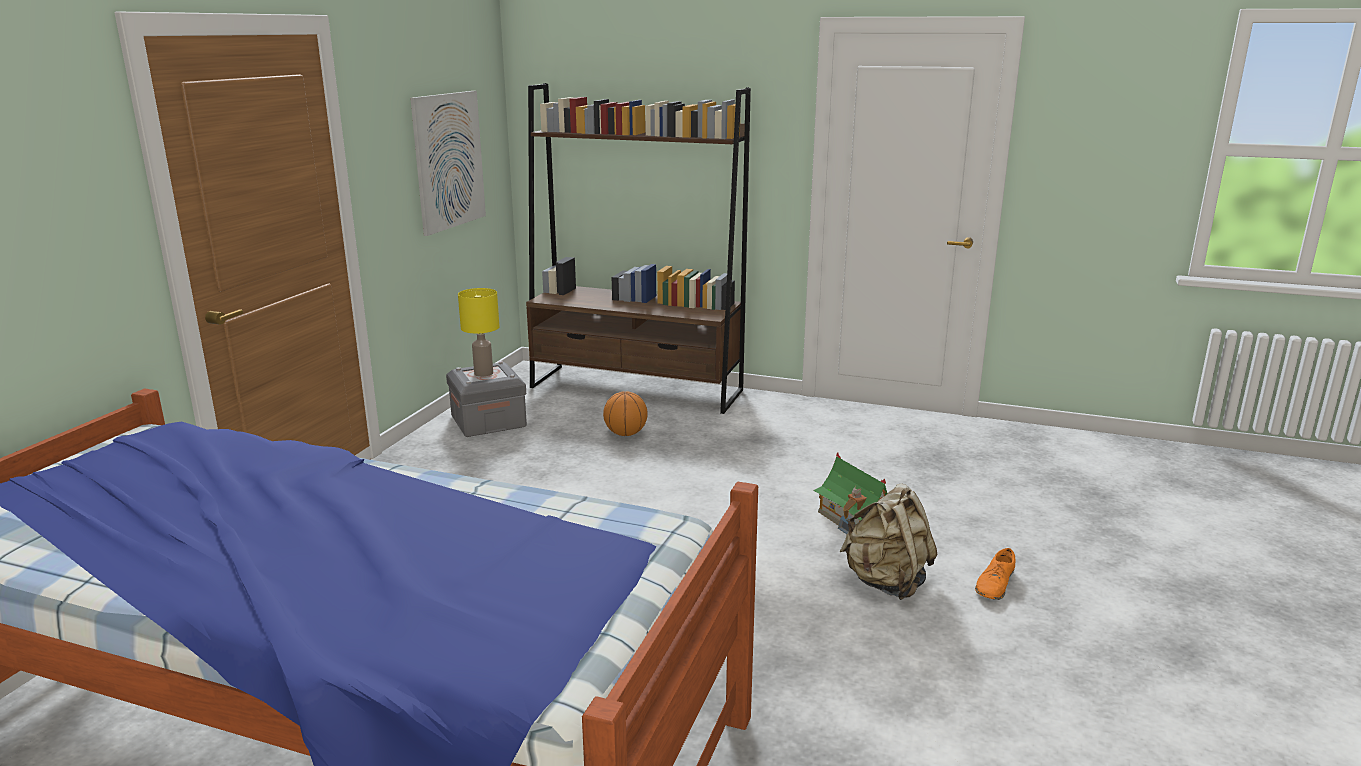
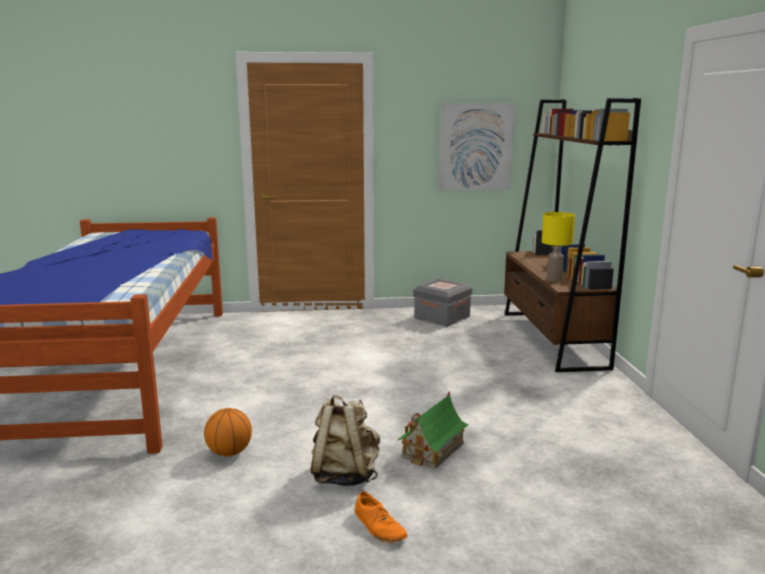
camera: 65 degrees right, 5 degrees down
yellow table lamp [458,288,500,377] -> yellow table lamp moved to [542,212,575,282]
basketball [603,391,648,436] -> basketball moved to [204,408,252,456]
orange shoe [975,548,1015,600] -> orange shoe turned 135 degrees counterclockwise [355,491,408,543]

